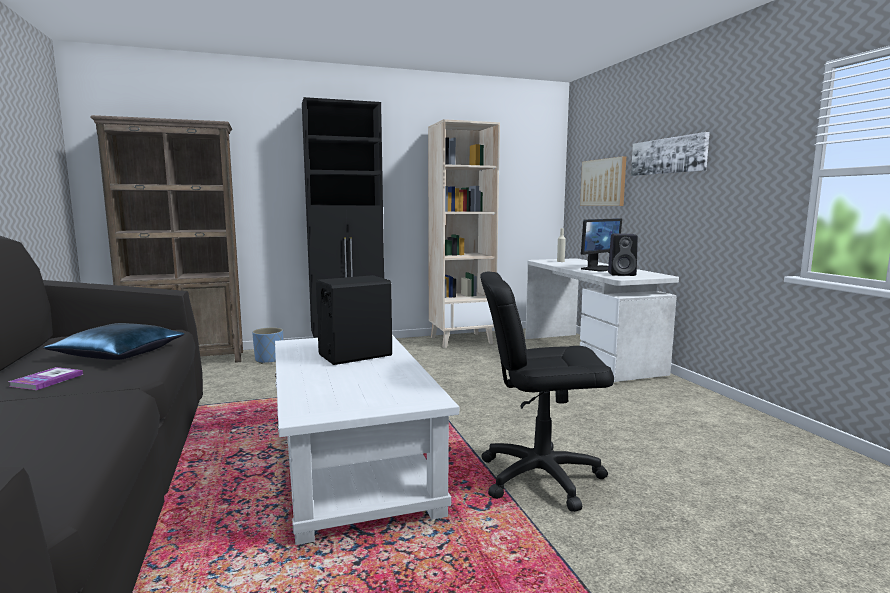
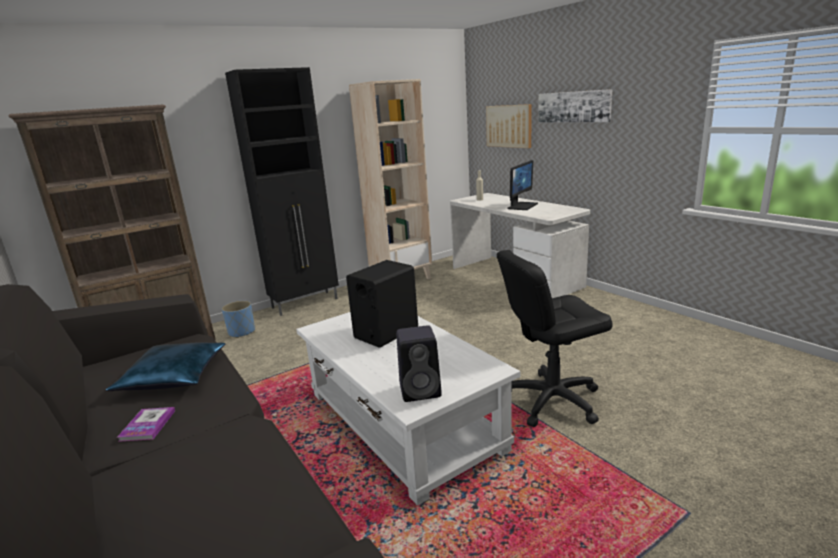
camera: 15 degrees left, 10 degrees up
black speaker [608,234,638,276] -> black speaker moved to [396,325,442,402]

